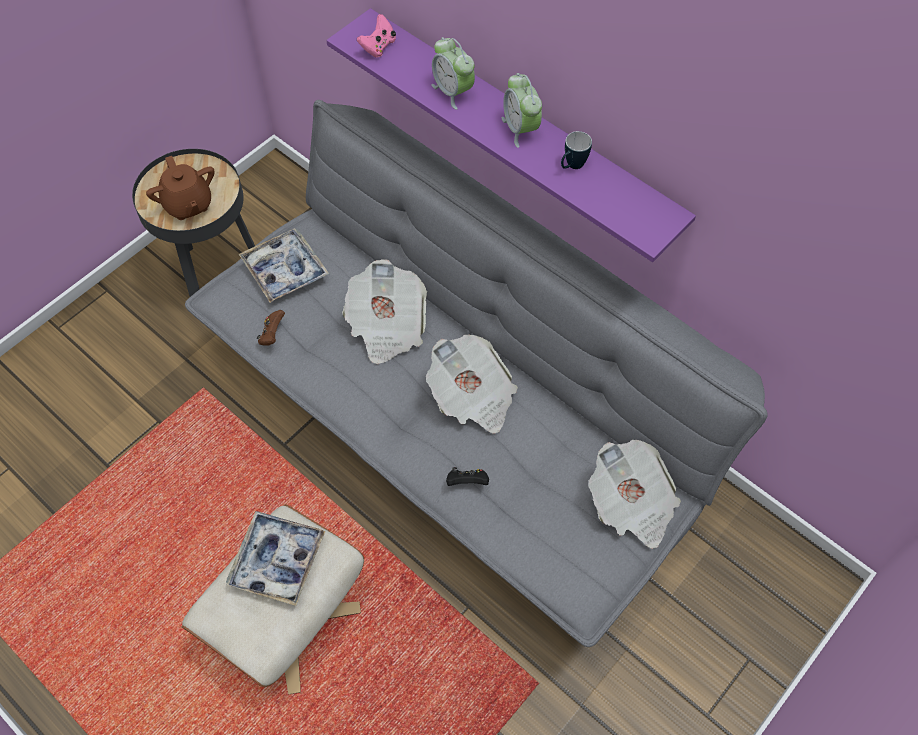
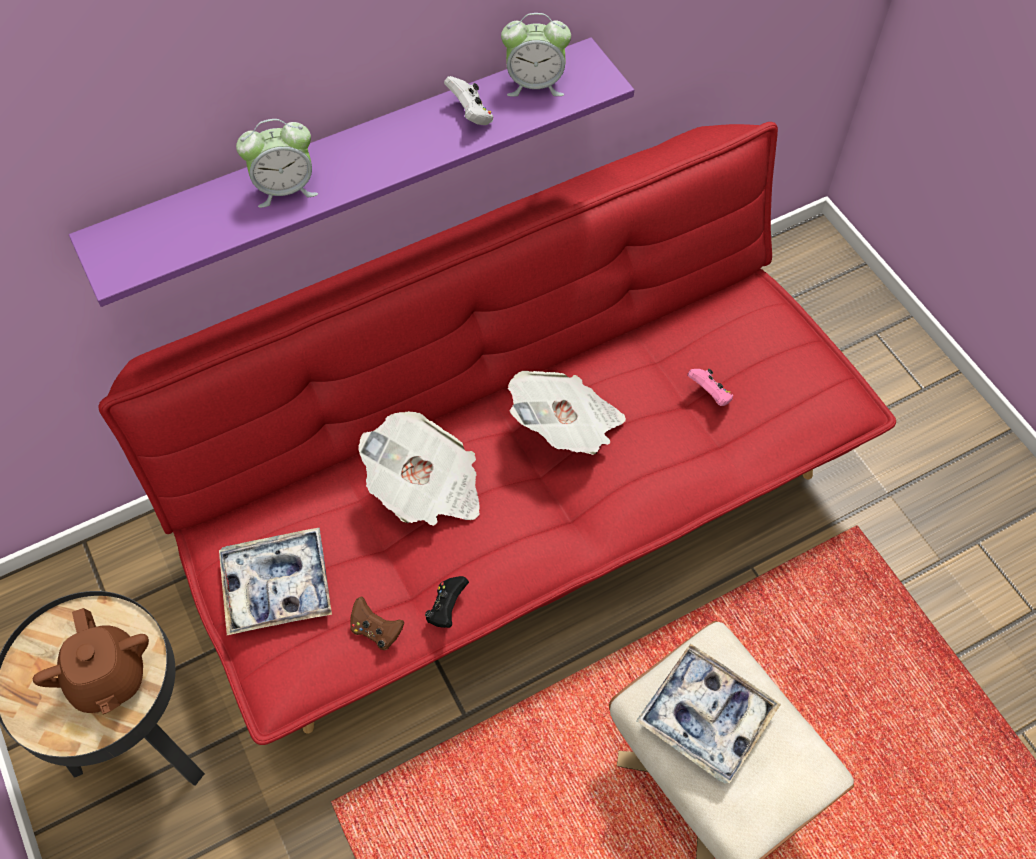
camera: 70 degrees left, 0 degrees up
brown teapot [146,156,214,220] -> brown teapot turned 75 degrees clockwise [33,608,149,715]
grey sofa [185,100,768,647] -> red sofa [98,122,896,745]
pink game controller [357,14,396,58] -> pink game controller moved to [687,369,733,406]
black game controller [446,467,489,486] -> black game controller moved to [425,576,469,628]
alarm clock [502,73,542,148] -> alarm clock moved to [501,13,571,96]
mug [561,131,592,169] -> white game controller [444,76,493,125]
newspaper [588,440,681,549] -> none

